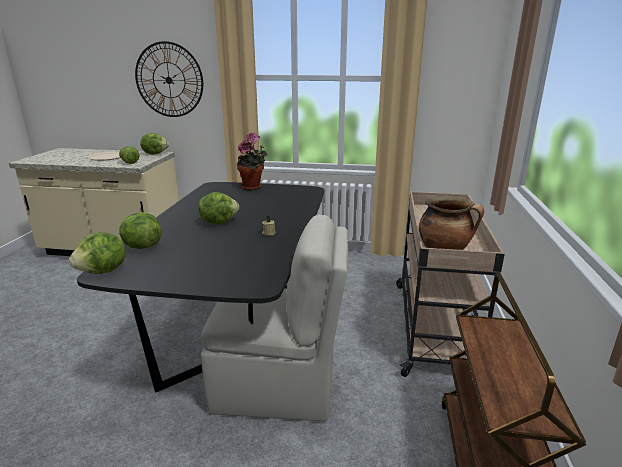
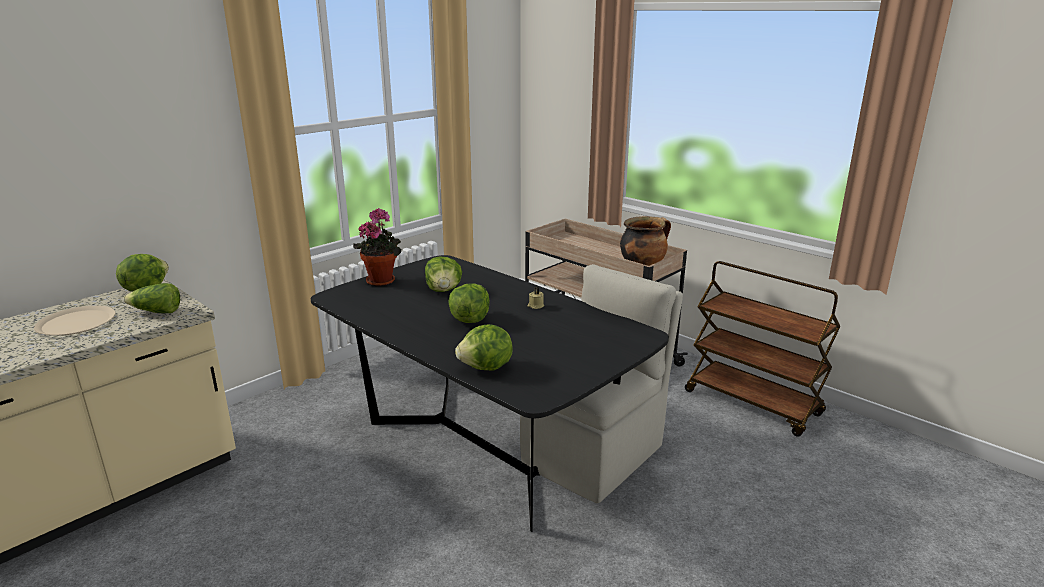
camera: 55 degrees left, 0 degrees up
lettuce [69,232,126,274] -> lettuce moved to [425,256,462,292]
wall clock [135,41,203,117] -> none

